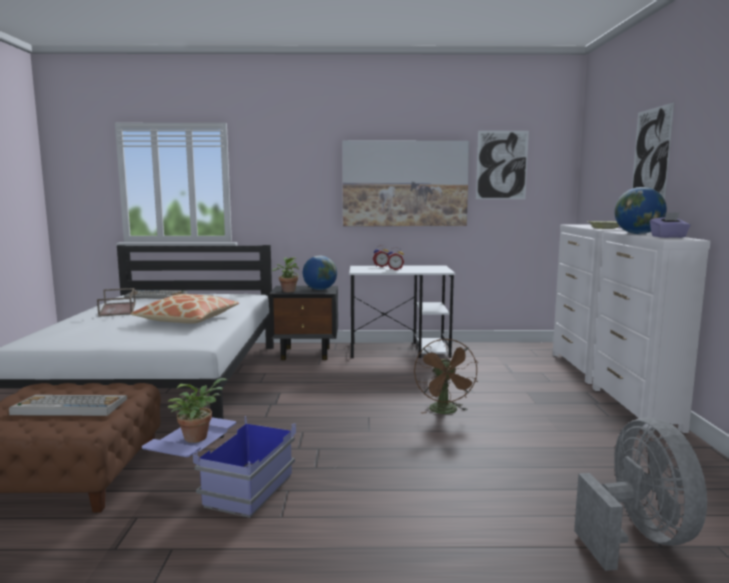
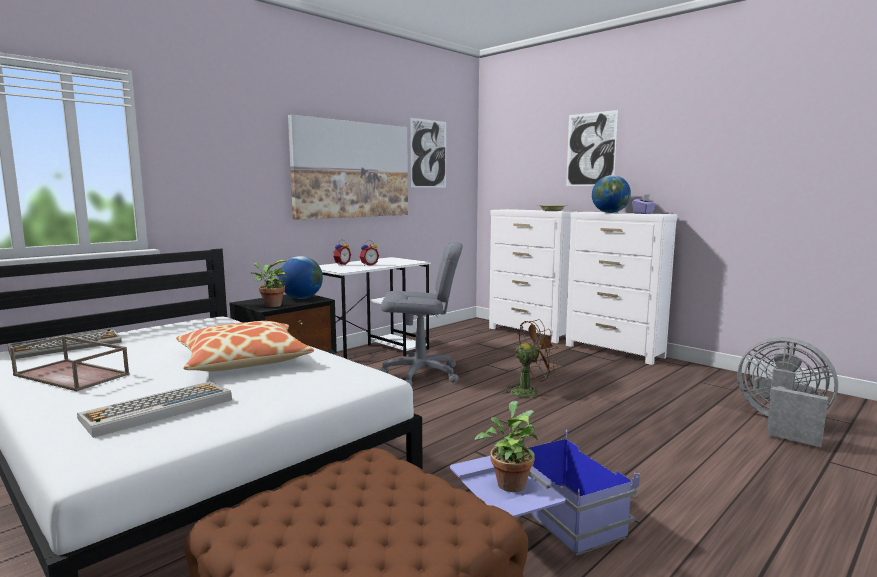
camera: 45 degrees left, 0 degrees up
keyboard [9,395,127,416] -> keyboard moved to [77,381,232,438]
brown fan [414,338,478,414] -> brown fan turned 60 degrees counterclockwise [501,319,560,400]
none -> grey office chair [379,242,463,386]

